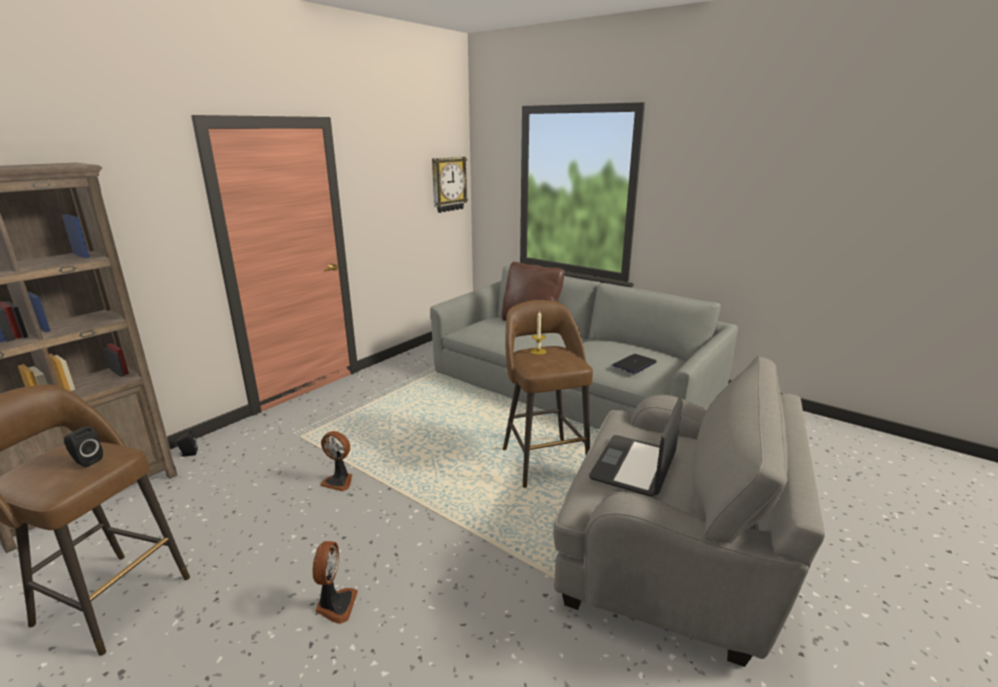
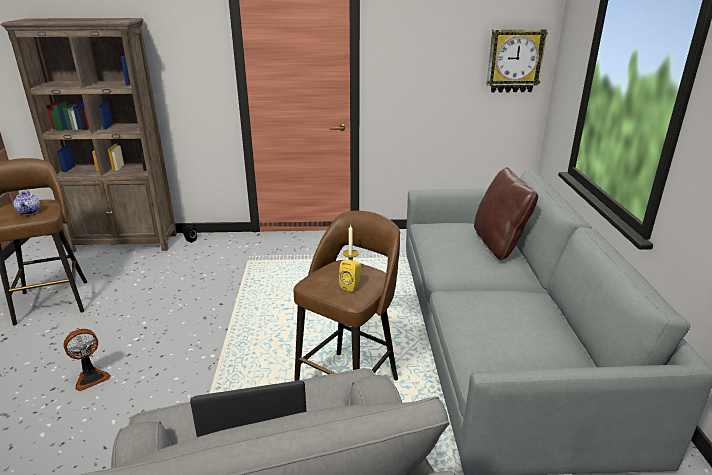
camera: 50 degrees right, 5 degrees up
black speaker [64,426,103,467] -> teapot [14,190,40,215]
fan [320,431,352,491] -> none
laptop [612,354,657,374] -> none
none -> yellow speaker [339,260,362,292]

